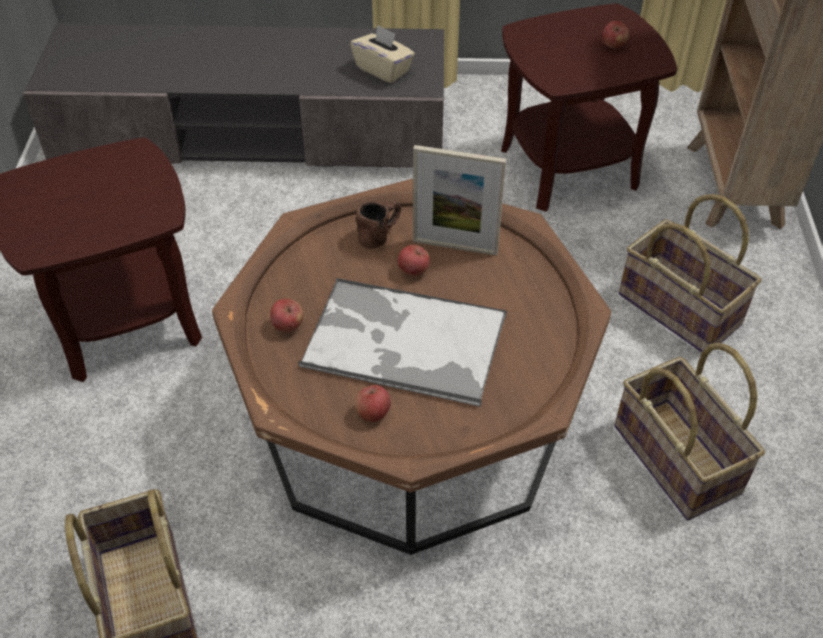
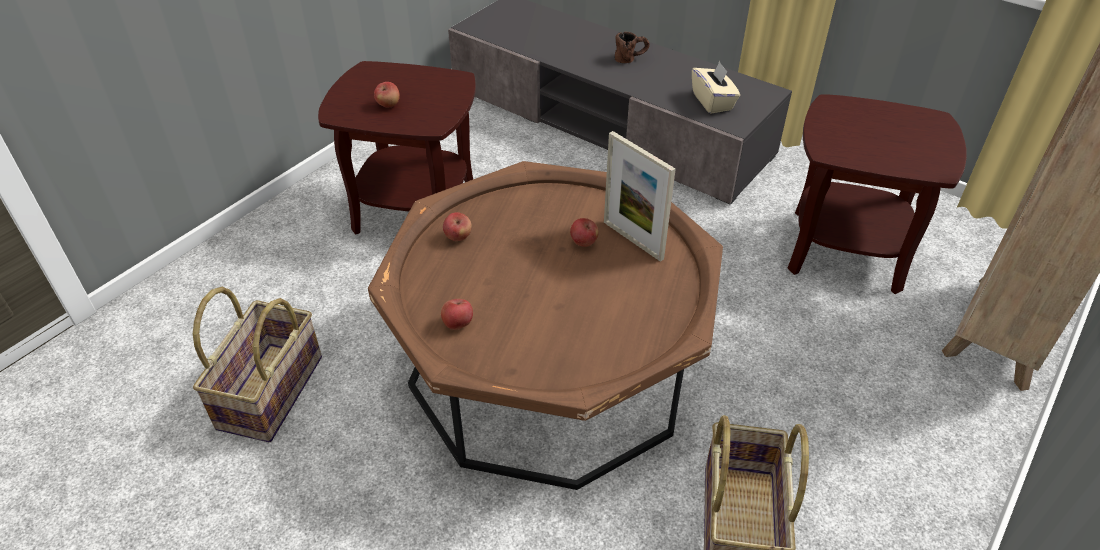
camera: 35 degrees right, 5 degrees down
tray [298,278,507,407] -> none
brown mug [355,201,401,249] -> brown mug moved to [615,32,650,63]
apple [602,21,629,48] -> apple moved to [374,82,400,107]
basket [619,194,762,352] -> none

